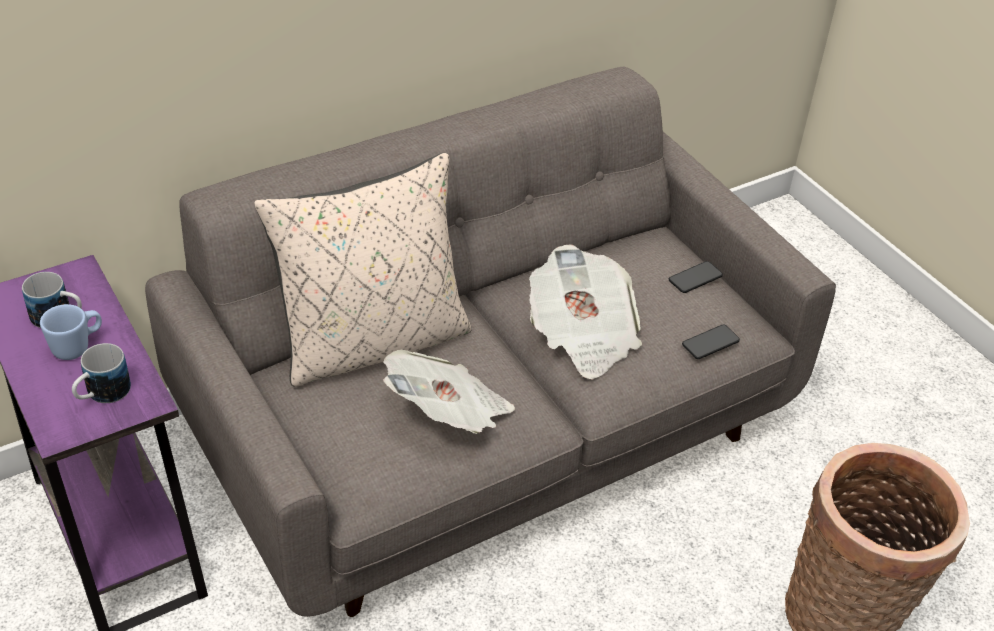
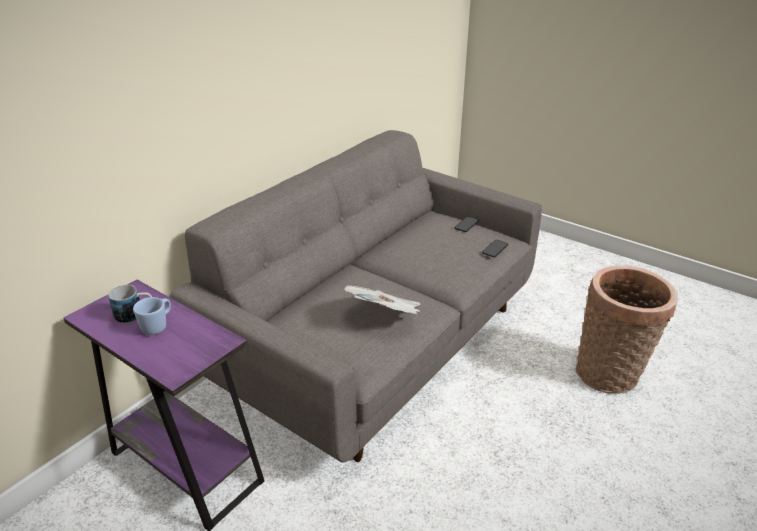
camera: 20 degrees left, 10 degrees down
mug [72,343,131,403] -> none
beige pillow [254,153,471,387] -> none
newspaper [529,245,642,380] -> none

